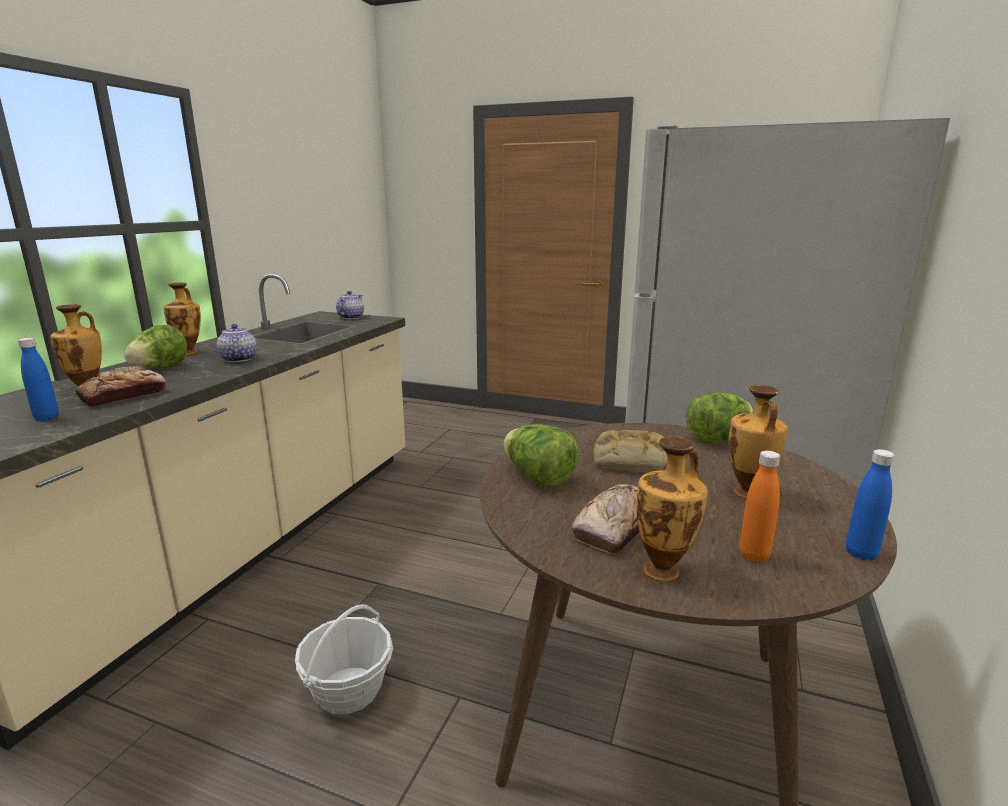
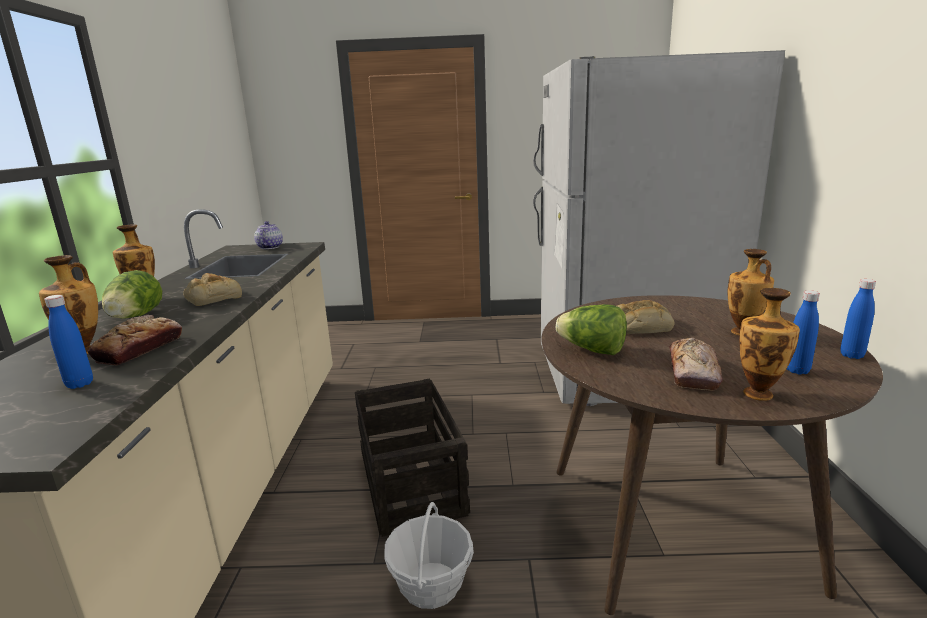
camera: 20 degrees left, 0 degrees up
teapot [216,324,257,362] -> bread [183,273,242,306]
lettuce [686,393,753,444] -> none
orange bottle [739,451,780,562] -> blue bottle [787,290,820,375]
none -> crate [355,378,470,537]

